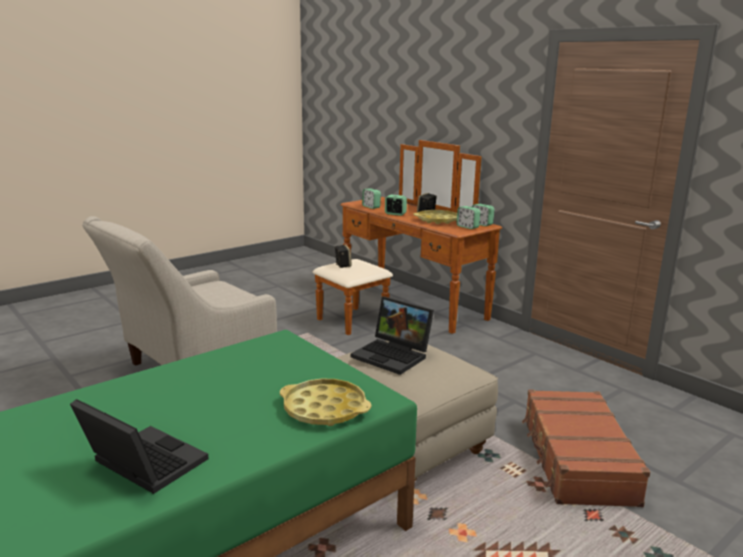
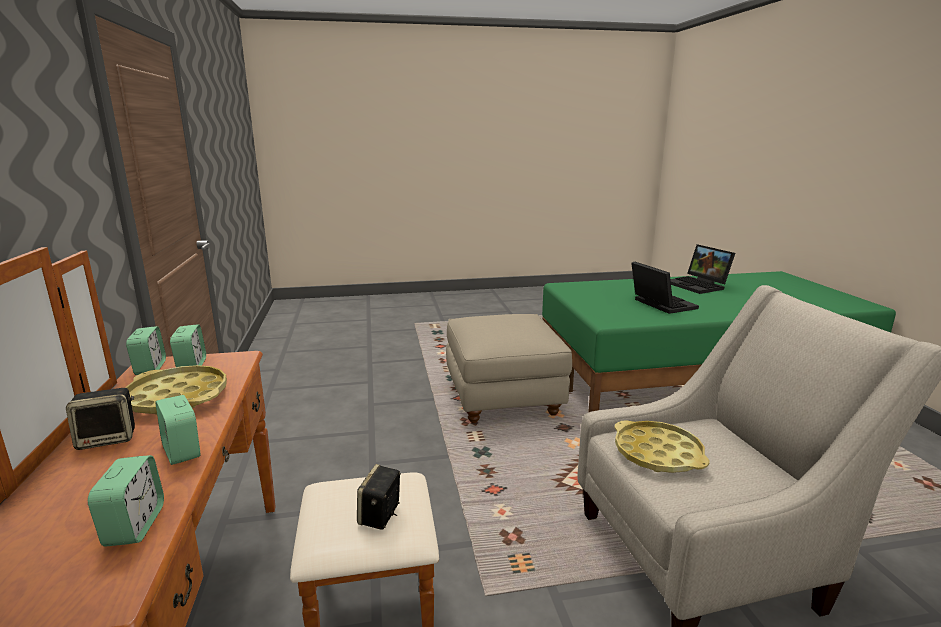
camera: 150 degrees left, 0 degrees up
yellow tray [280,378,372,426] -> yellow tray moved to [614,420,710,473]
laptop [351,297,434,375] -> laptop moved to [631,261,699,314]
brown suitcase [522,389,650,507] -> none

